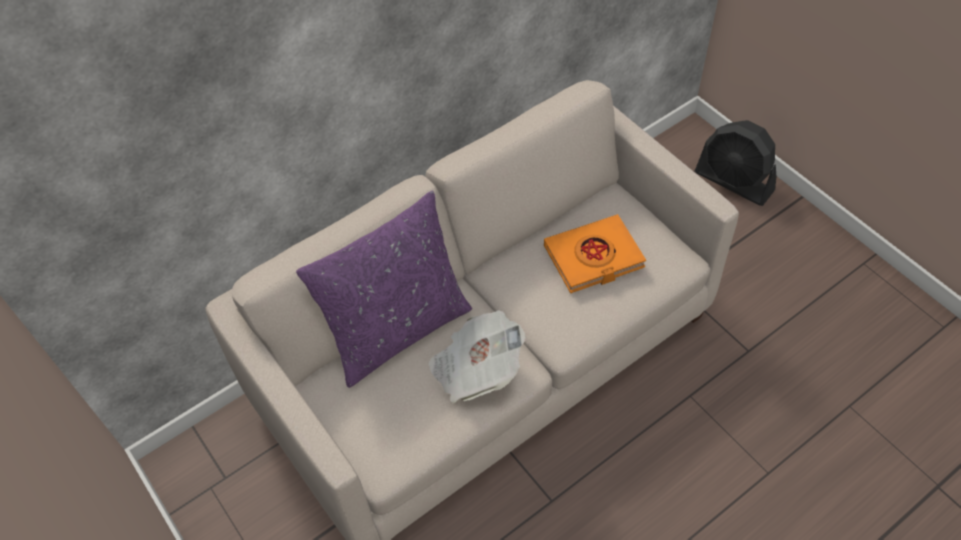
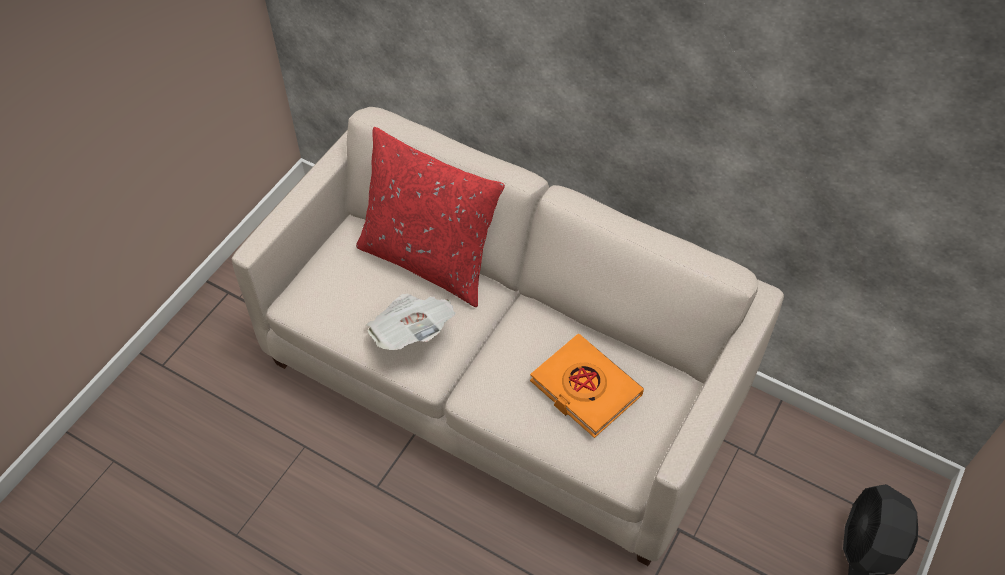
camera: 65 degrees right, 0 degrees up
purple pillow [296,191,472,388] -> red pillow [356,127,505,307]

